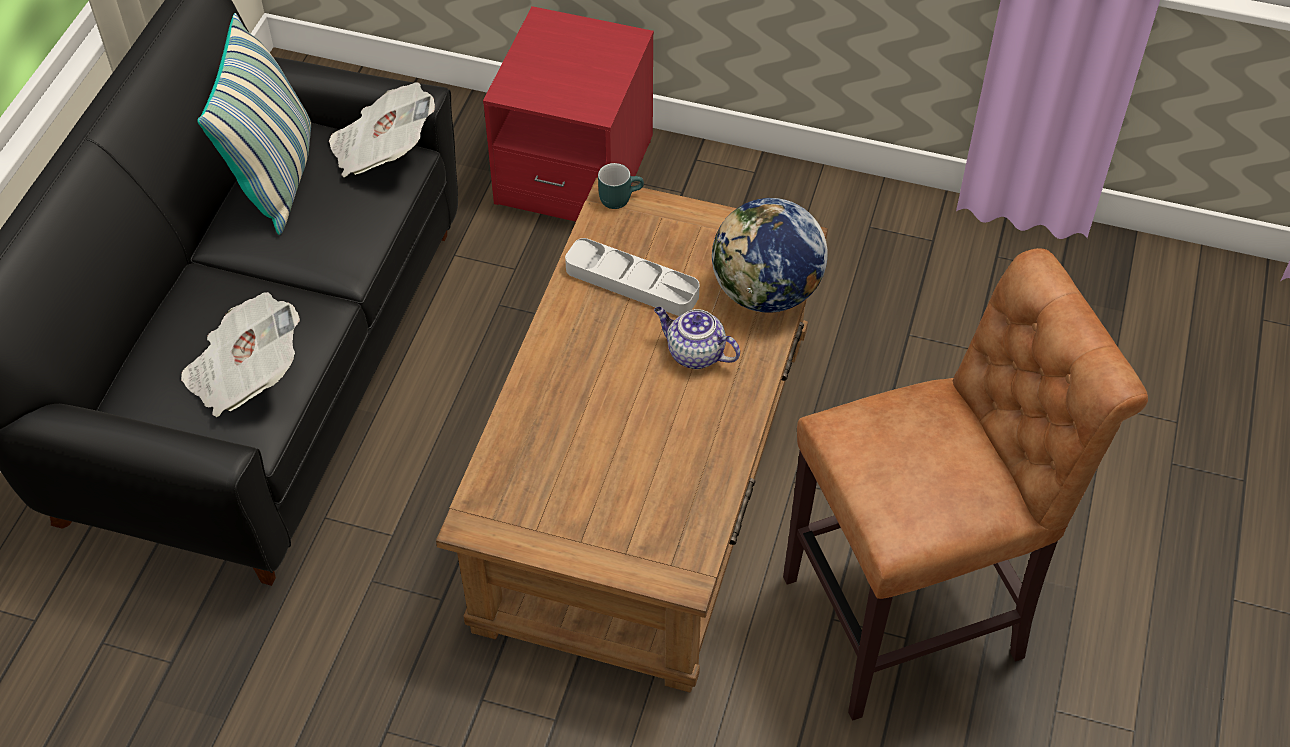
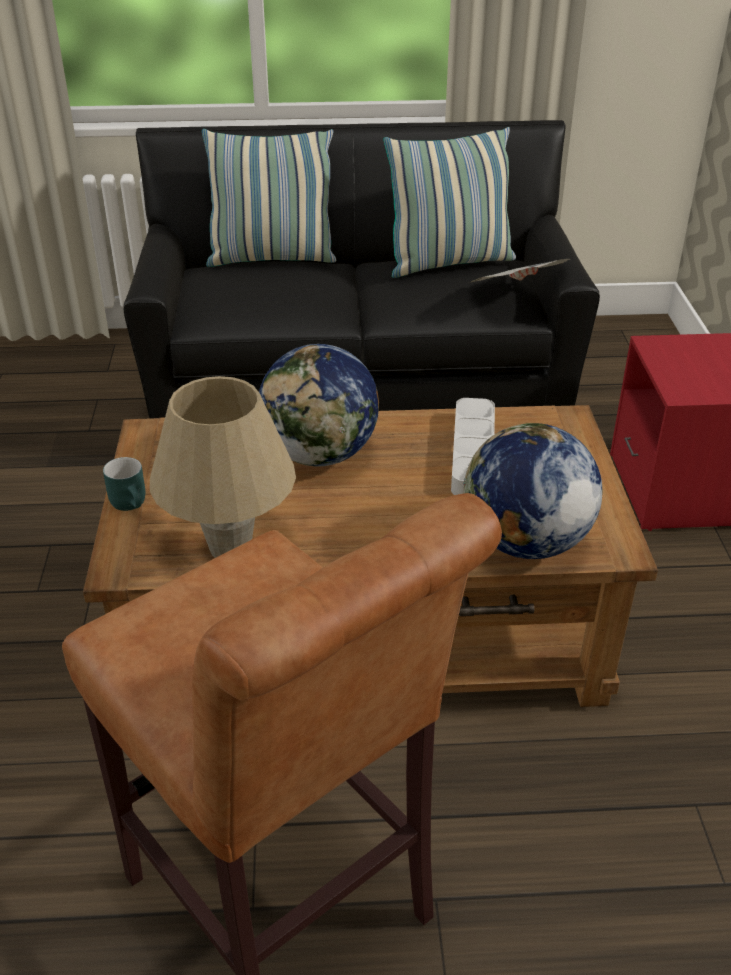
camera: 70 degrees right, 15 degrees down
newspaper [181,292,300,417] -> none
turquoise mug [598,163,644,209] -> turquoise mug moved to [103,457,145,511]
teapot [654,307,740,369] -> none
none -> beige table lamp [150,376,296,558]
none -> pillow [202,129,336,267]
none -> globe [259,344,379,467]

